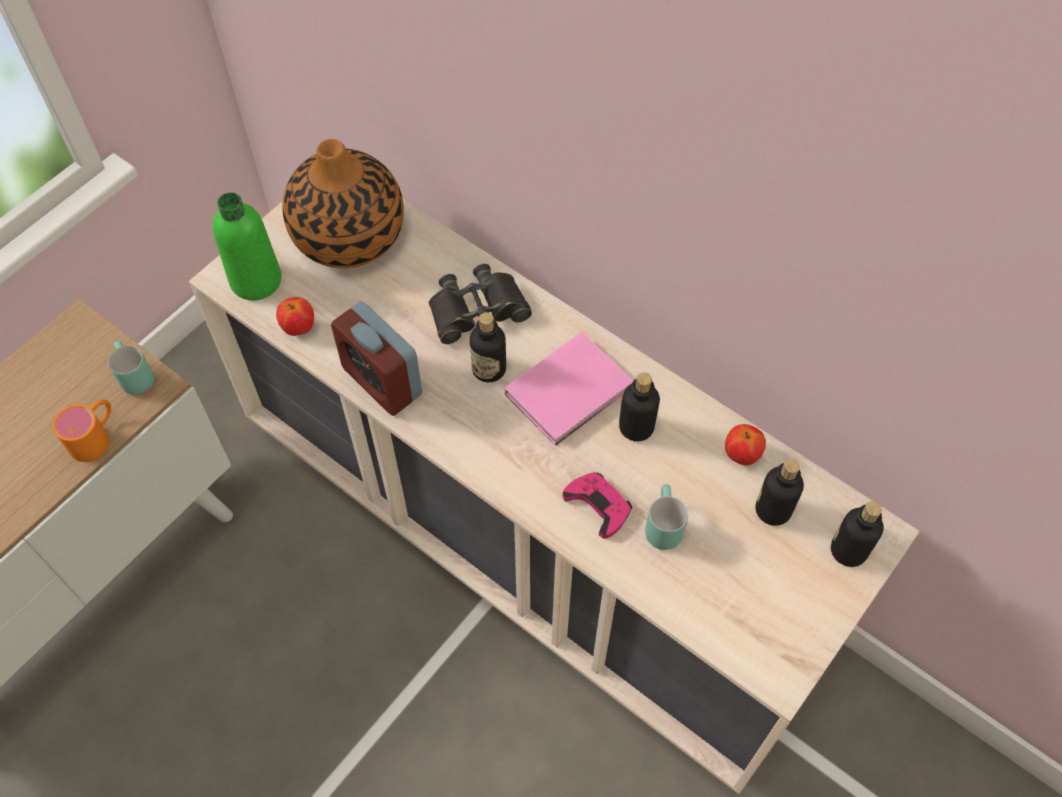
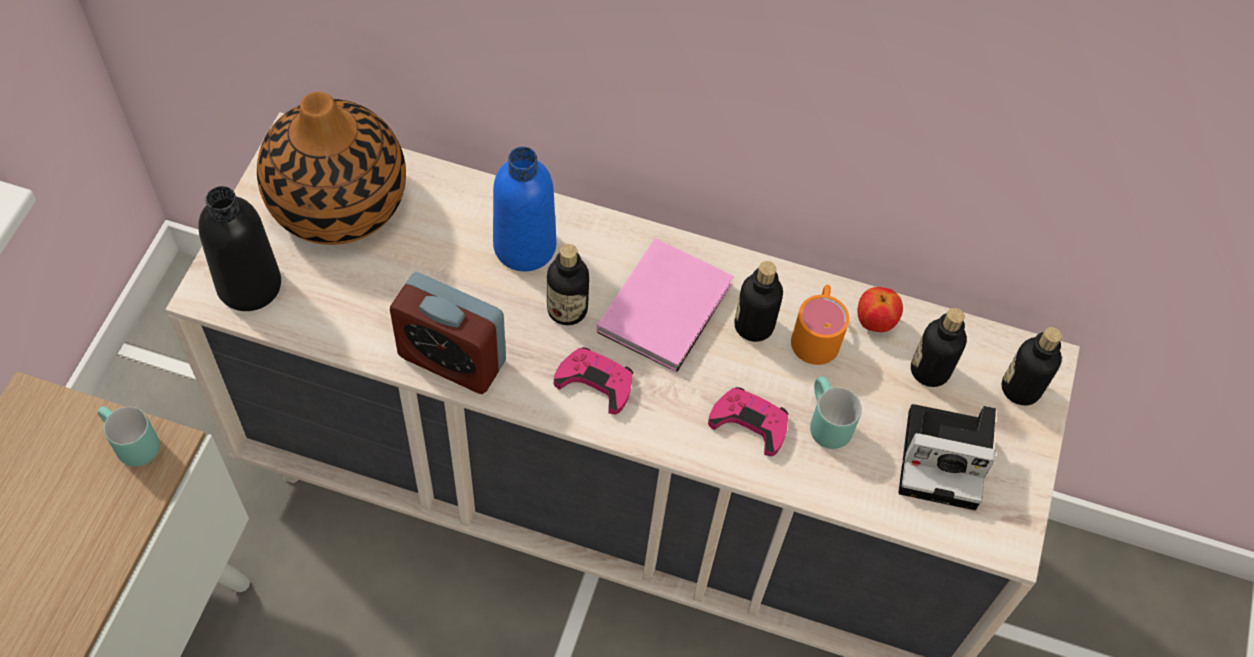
camera: 25 degrees left, 0 degrees up
orange mug [53,399,111,462] -> orange mug moved to [791,285,849,365]
green bottle [213,192,282,300] -> black bottle [198,186,281,311]
apple [276,297,314,336] -> none
black binoculars [429,264,532,344] -> blue bottle [493,147,556,271]
none -> pink game controller [554,347,633,415]
none -> camera [898,404,996,510]

